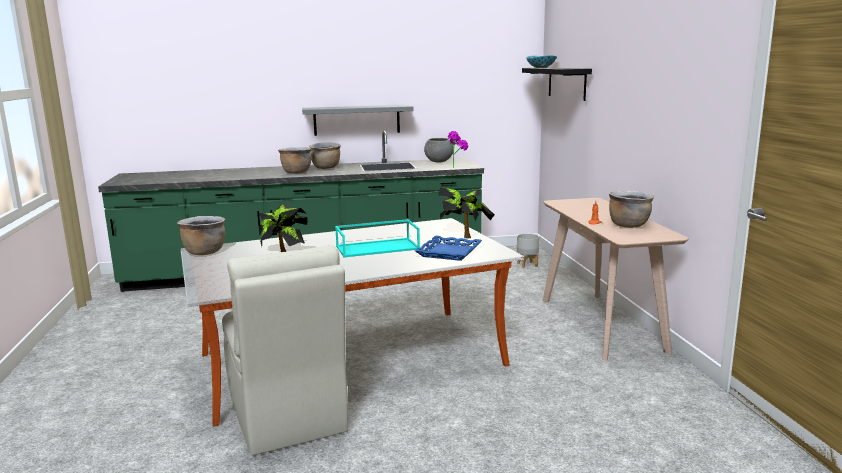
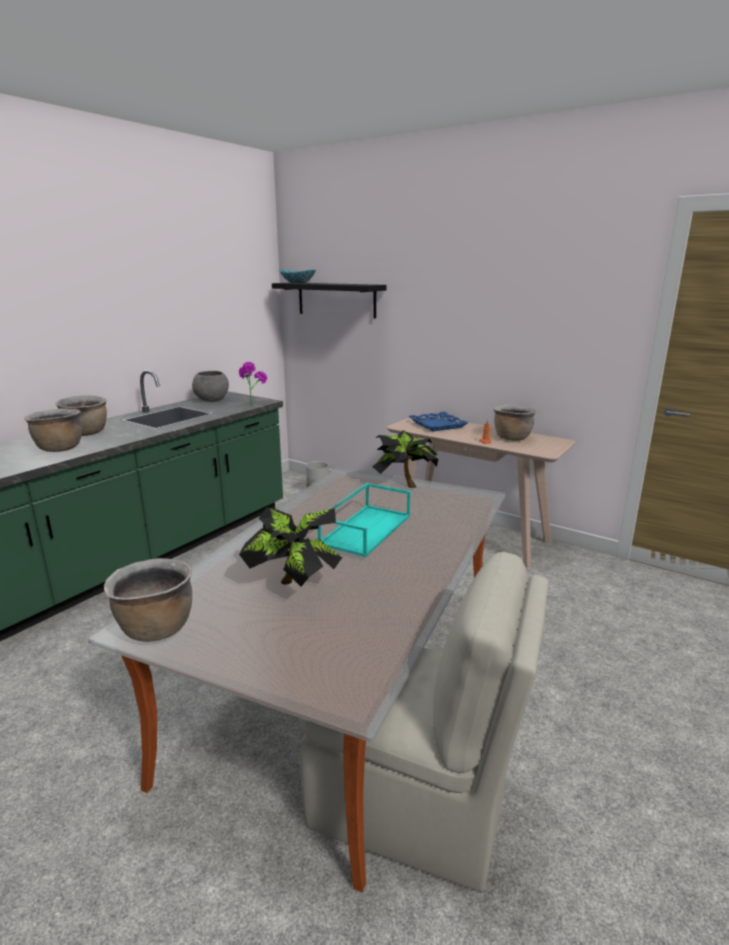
camera: 45 degrees left, 5 degrees up
grey shelf [302,105,414,136] -> none
blue tray [415,236,482,261] -> blue tray moved to [409,412,468,431]

